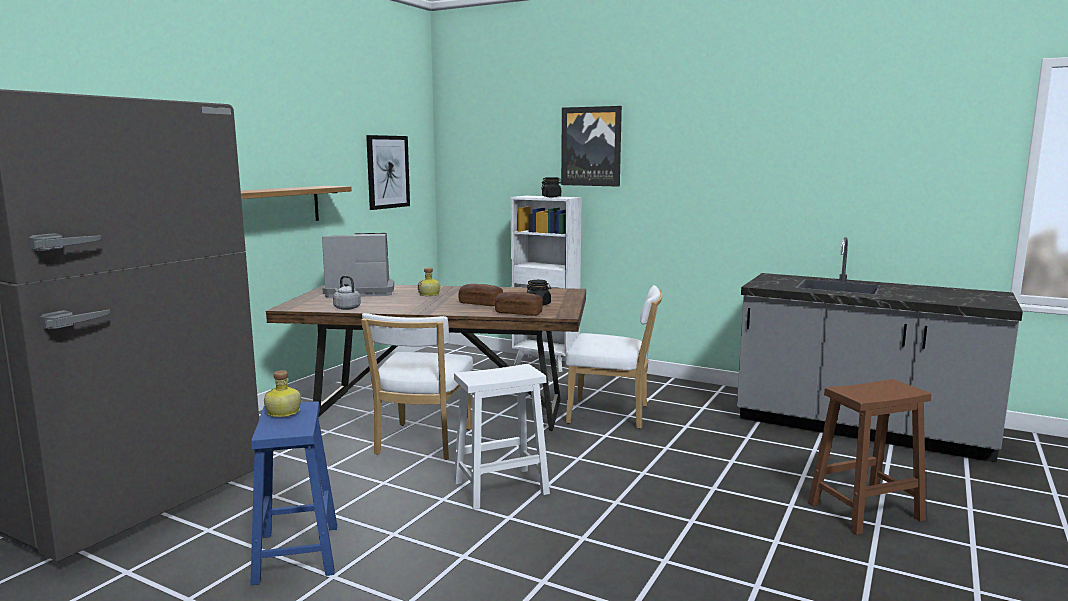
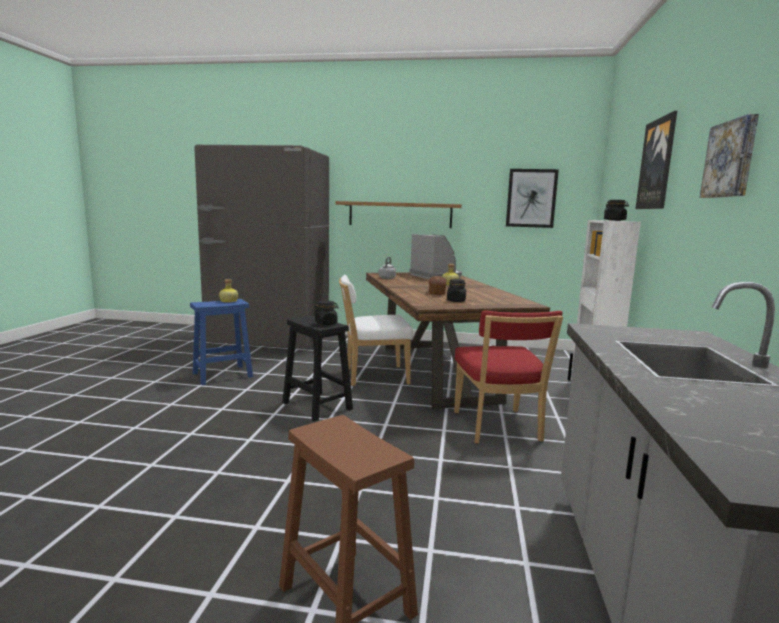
camera: 70 degrees right, 0 degrees up
white stool [454,364,550,509] -> black stool [282,315,353,421]
bread [495,292,543,316] -> none
white chair [566,285,662,429] -> red chair [454,311,563,444]
none -> black jar [314,301,339,325]
none -> picture [700,114,759,198]

